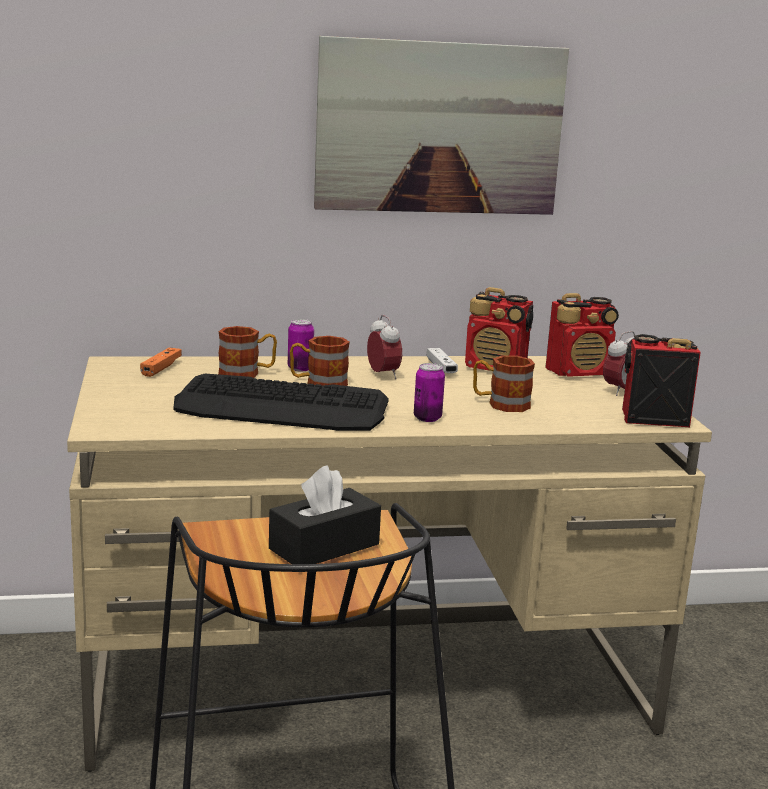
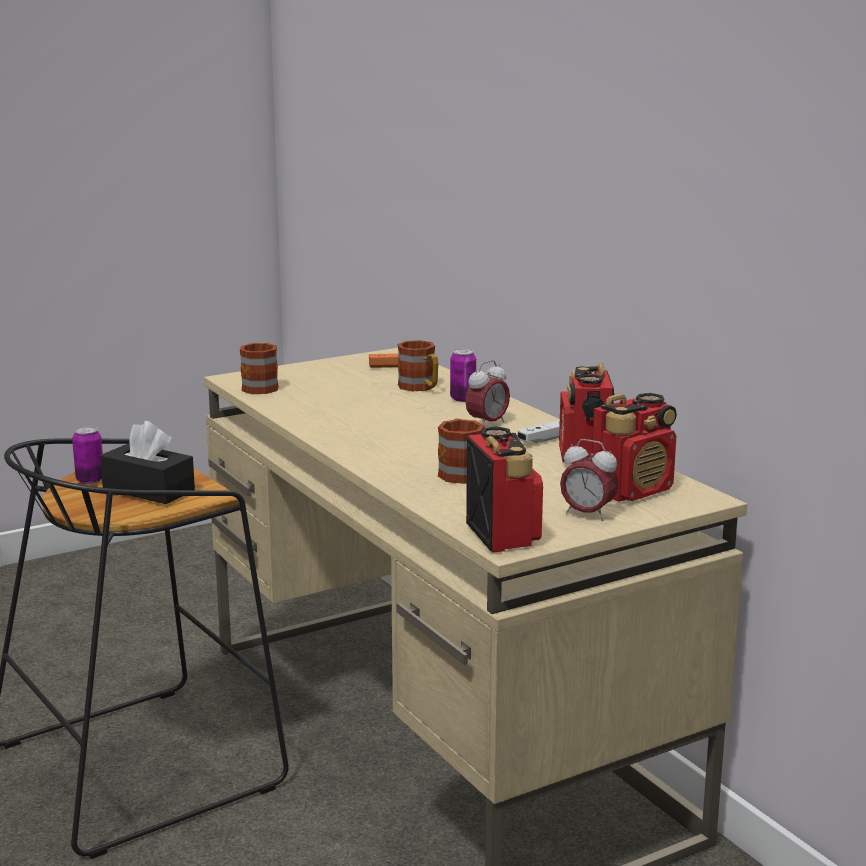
camera: 70 degrees right, 0 degrees up
keyboard [174,374,389,431] -> none
mug [290,336,350,386] -> mug moved to [240,343,279,394]
picture [314,36,569,215] -> none
can [414,363,445,422] -> can moved to [72,426,103,484]
radio [545,293,619,377] -> radio turned 90 degrees counterclockwise [592,393,677,502]

